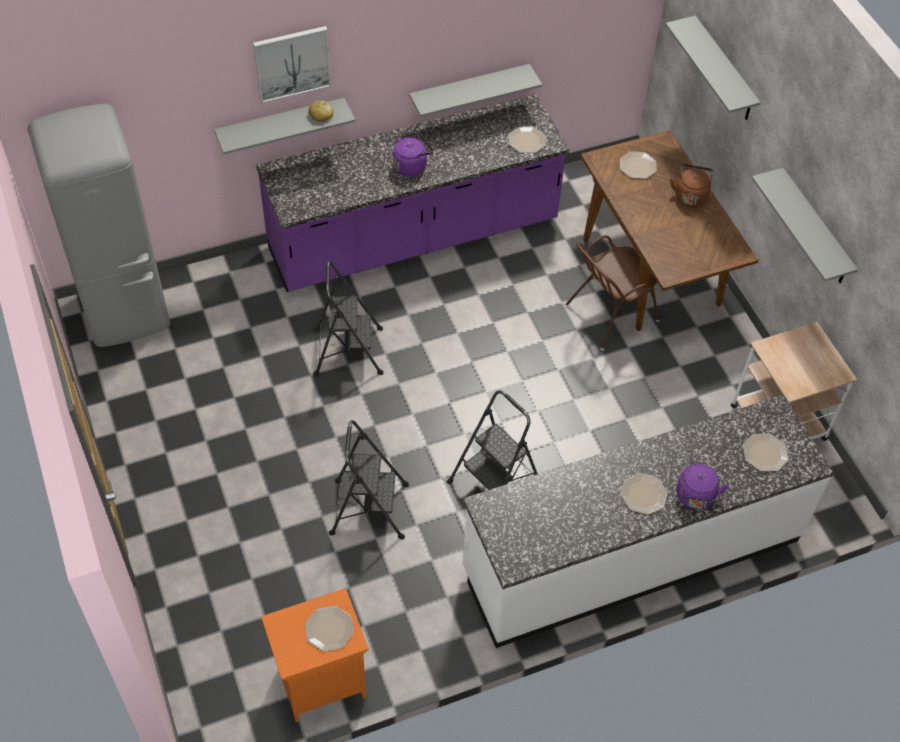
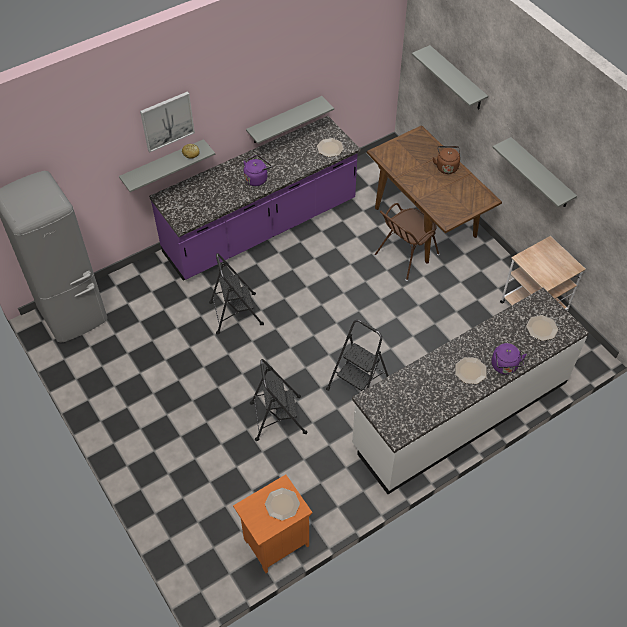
camera: 10 degrees left, 0 degrees up
plate [620,151,657,179] -> none

